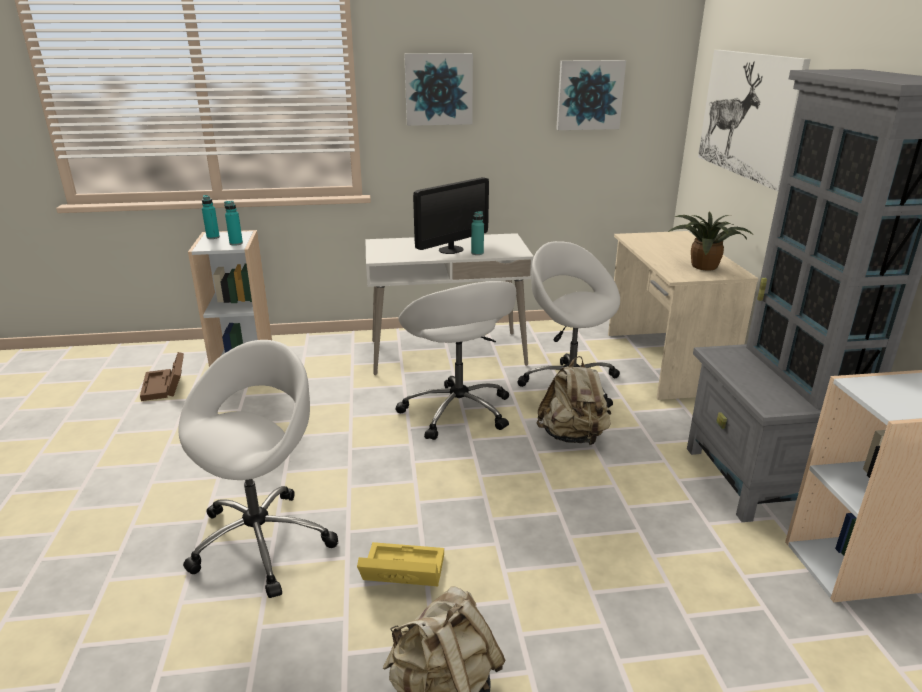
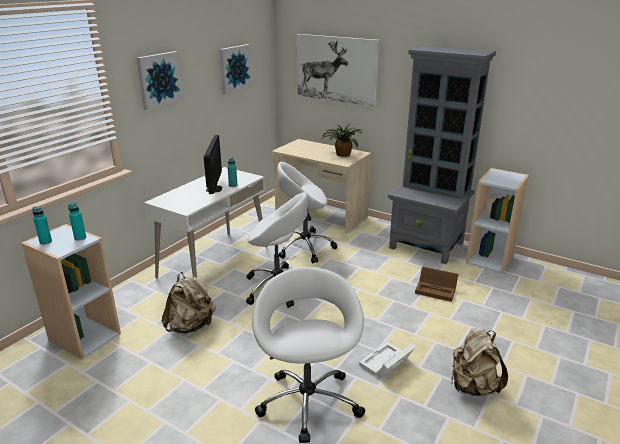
camera: 50 degrees left, 0 degrees up
brown storage box [140,352,184,401] -> brown storage box moved to [415,267,458,302]
yellow storage box [357,542,444,586] -> white storage box [359,342,416,379]
beige backpack [537,356,611,445] -> beige backpack moved to [162,272,216,333]

